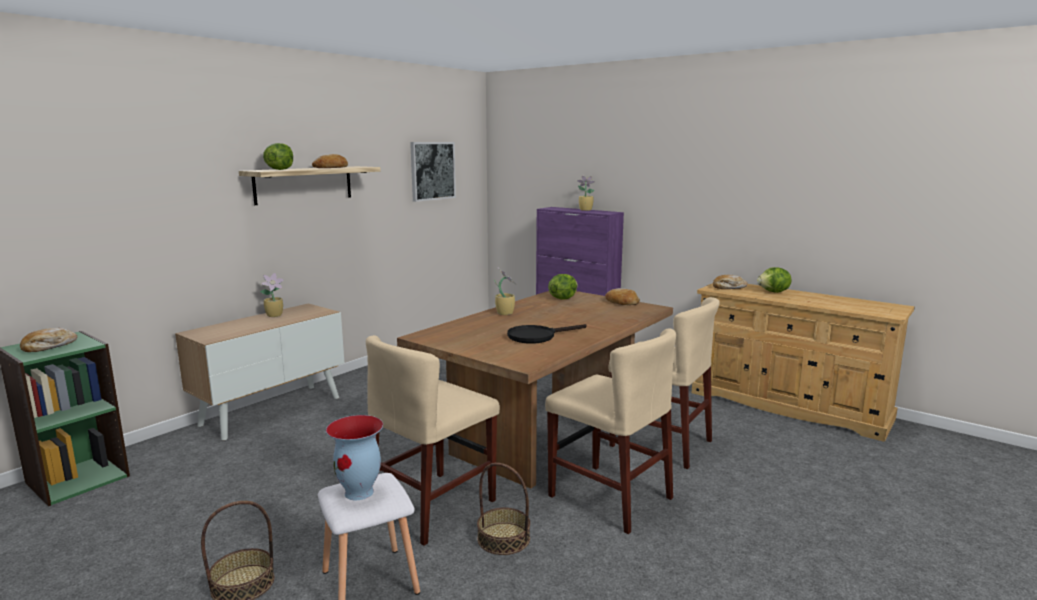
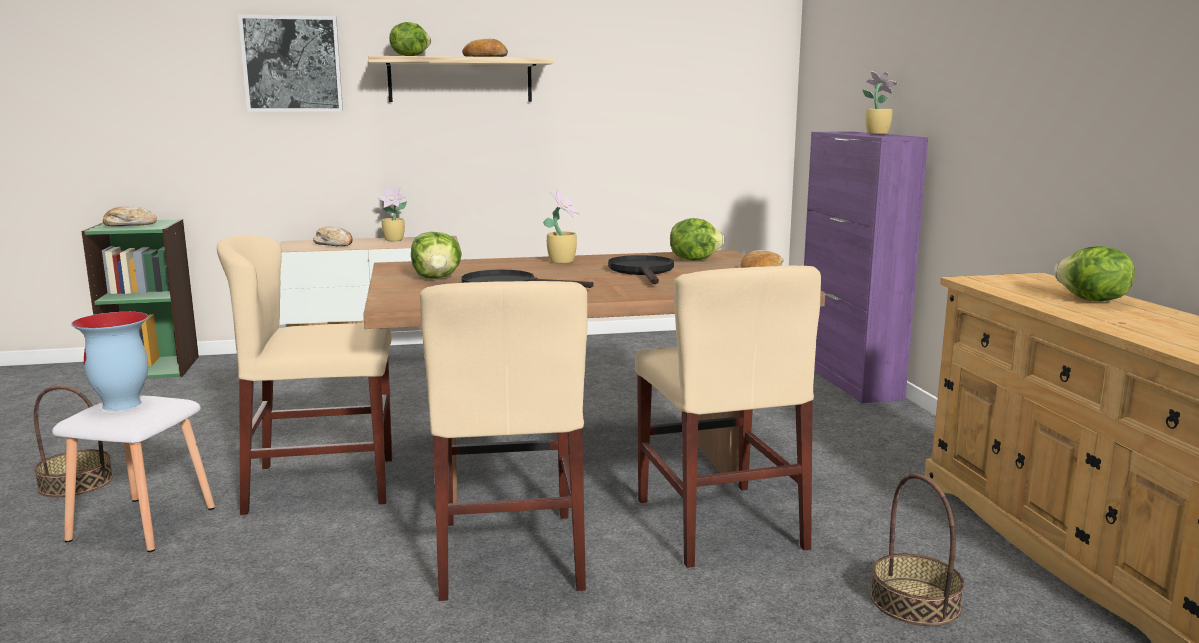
camera: 40 degrees right, 0 degrees up
picture [410,142,456,202] -> picture moved to [238,15,343,112]
basket [477,463,530,555] -> basket moved to [870,474,964,626]
bread [713,275,748,289] -> bread moved to [313,226,353,246]
none -> lettuce [411,232,462,279]
none -> black frying pan [608,255,674,284]

